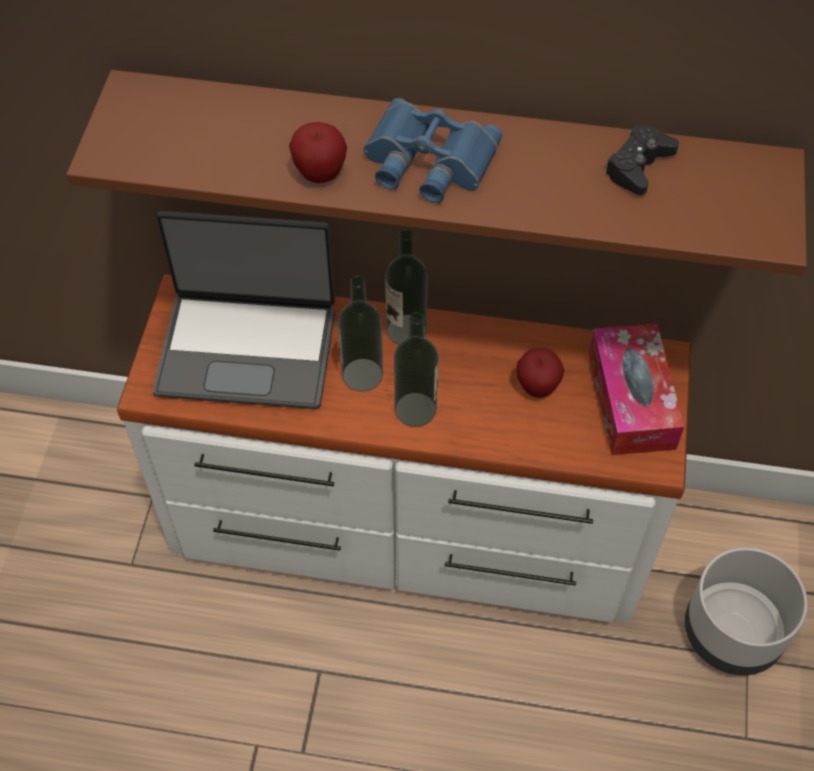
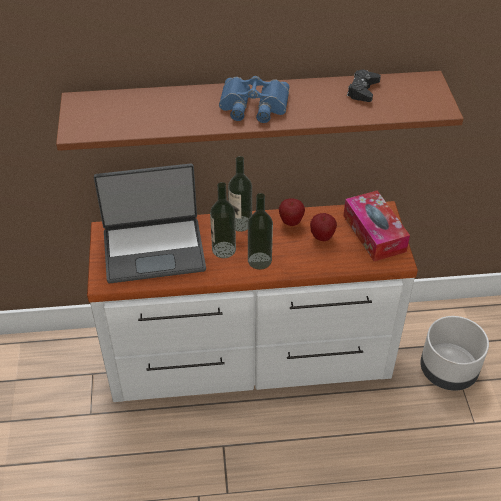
camera: 15 degrees left, 10 degrees down
apple [289,122,347,183] -> apple moved to [279,199,305,226]

